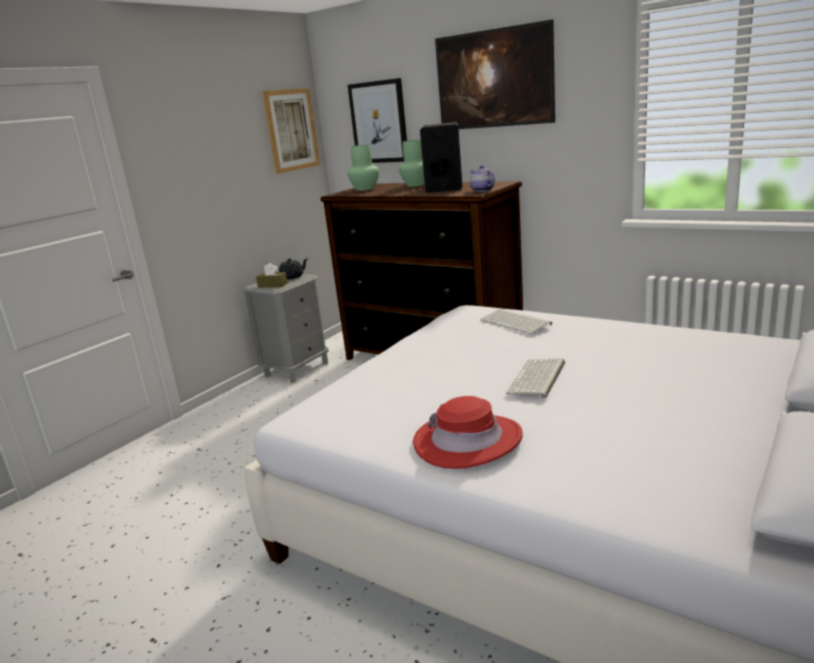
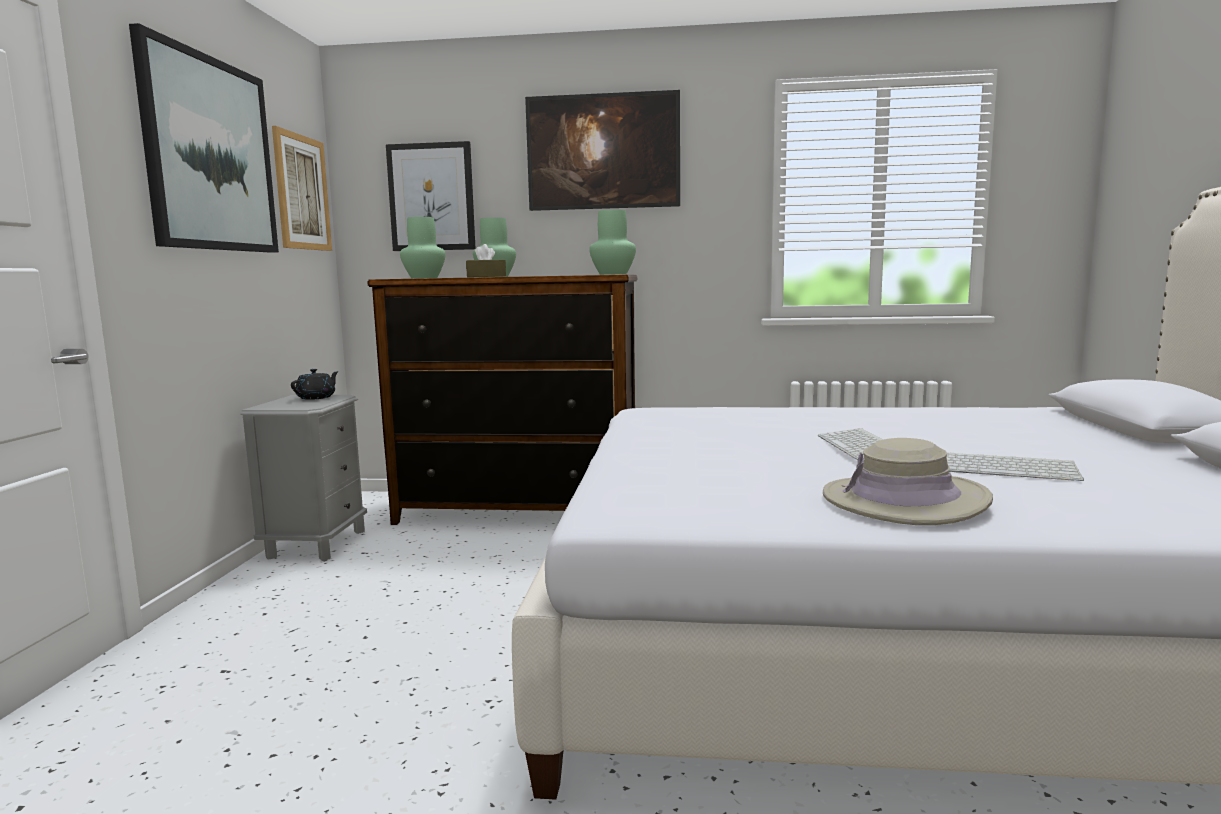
camera: 30 degrees left, 10 degrees down
brown tissue box [256,263,288,288] -> brown tissue box moved to [466,244,506,277]
red hat [413,396,523,469] -> beige hat [823,438,993,525]
black speaker [420,122,462,193] -> none
teapot [470,165,495,192] -> green vase [589,210,636,275]
keyboard [480,309,552,334] -> keyboard moved to [946,453,1084,481]
none -> picture [129,23,279,253]

